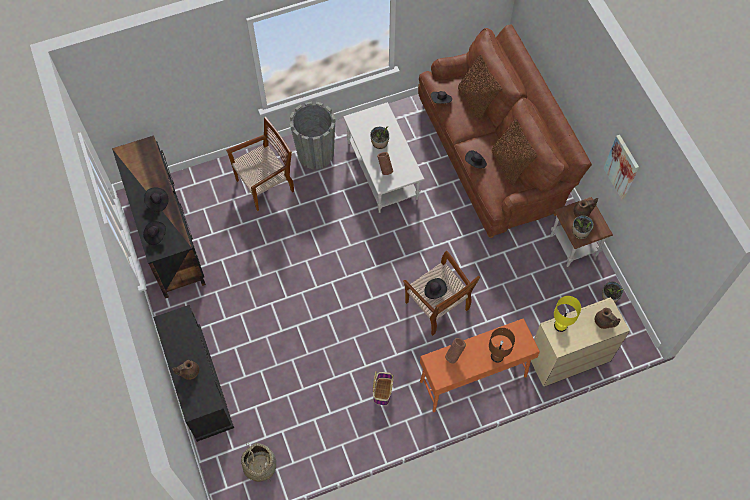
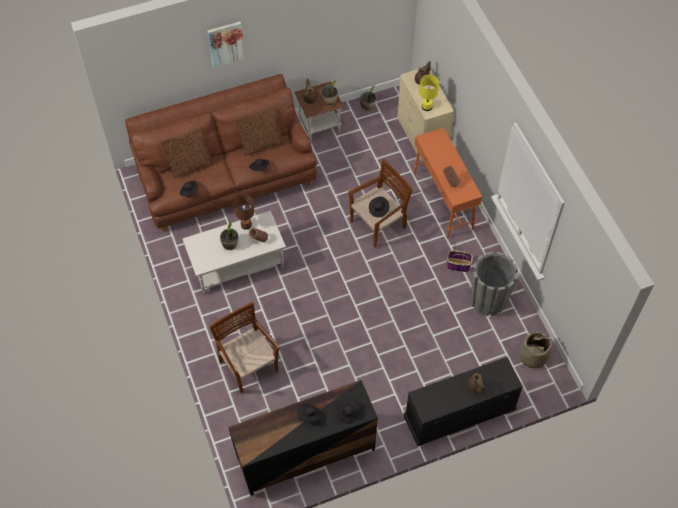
camera: 90 degrees left, 5 degrees down
grey planter [289,101,335,169] -> grey planter moved to [470,251,518,316]
brown table lamp [489,328,515,363] -> brown table lamp moved to [234,195,254,230]
picture [603,135,639,200] -> picture moved to [208,21,245,68]

